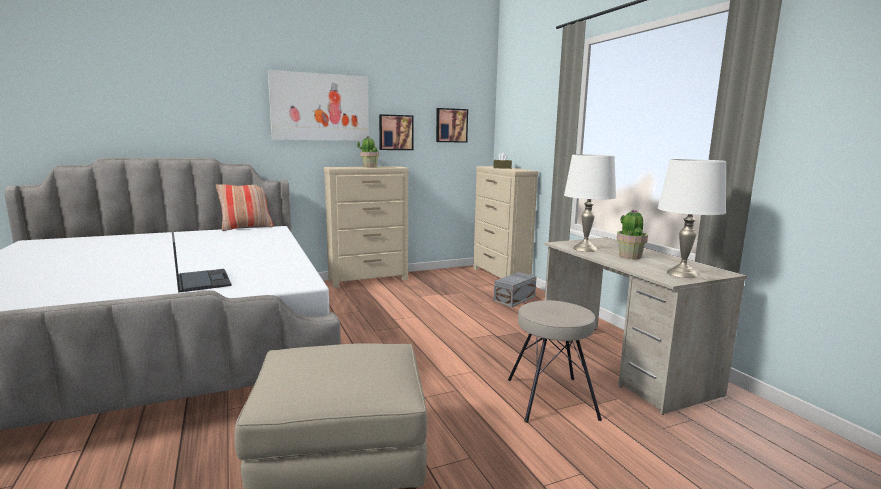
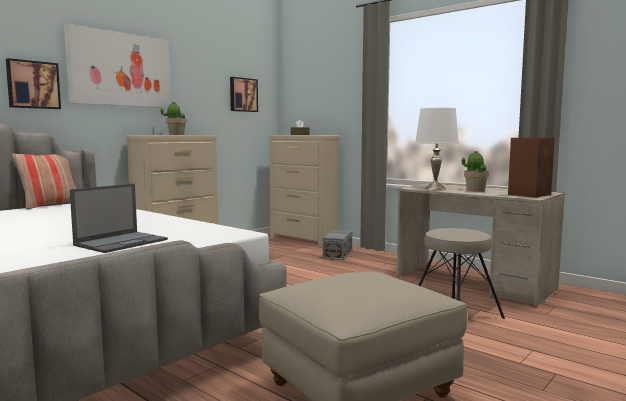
camera: 25 degrees left, 5 degrees down
laptop [172,230,232,292] -> laptop turned 90 degrees clockwise [70,184,168,253]
picture [379,114,414,150] -> picture moved to [6,58,61,109]
white table lamp [658,159,726,278] -> brown speaker [508,138,555,198]

